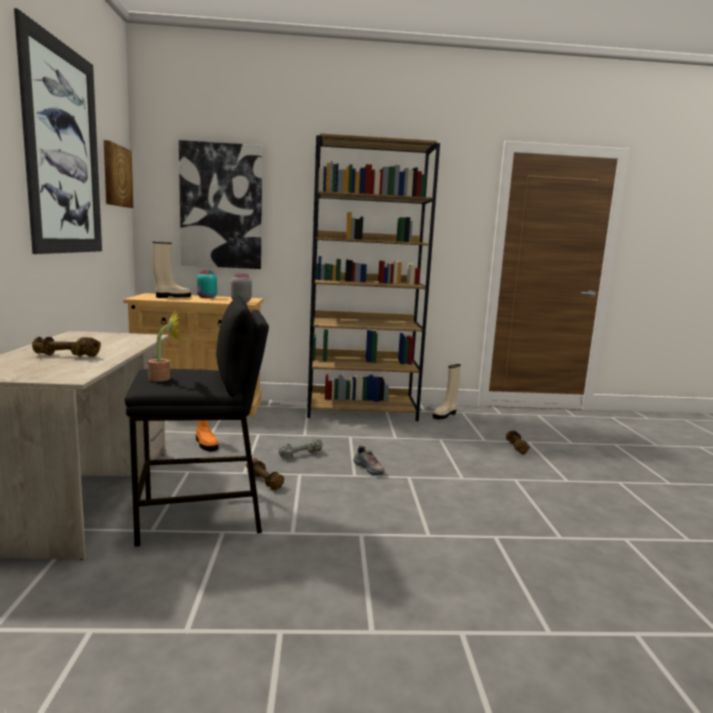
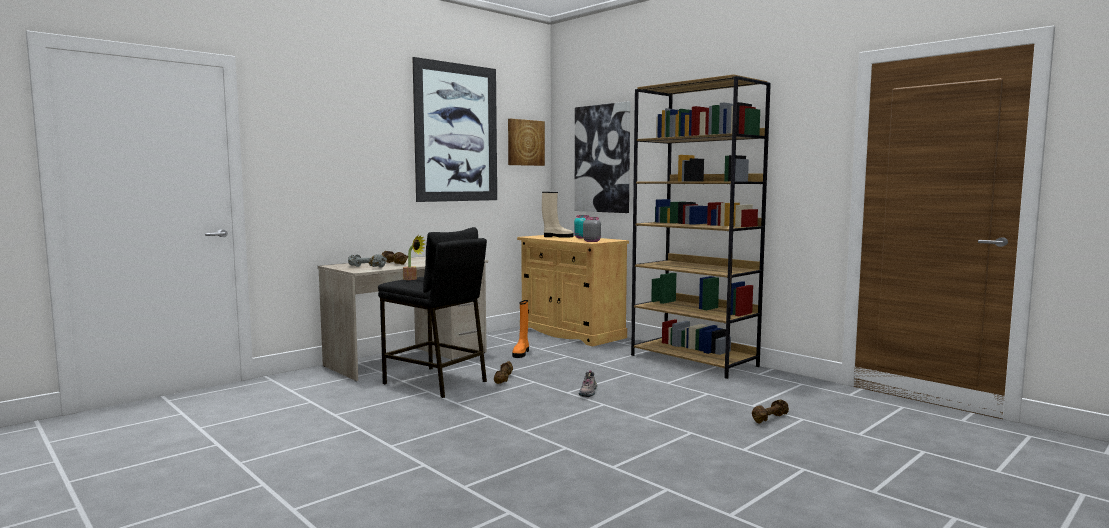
camera: 50 degrees right, 5 degrees down
grey dumbbell [279,439,323,458] -> grey dumbbell moved to [348,254,387,267]
beige boot [433,364,461,419] -> none

